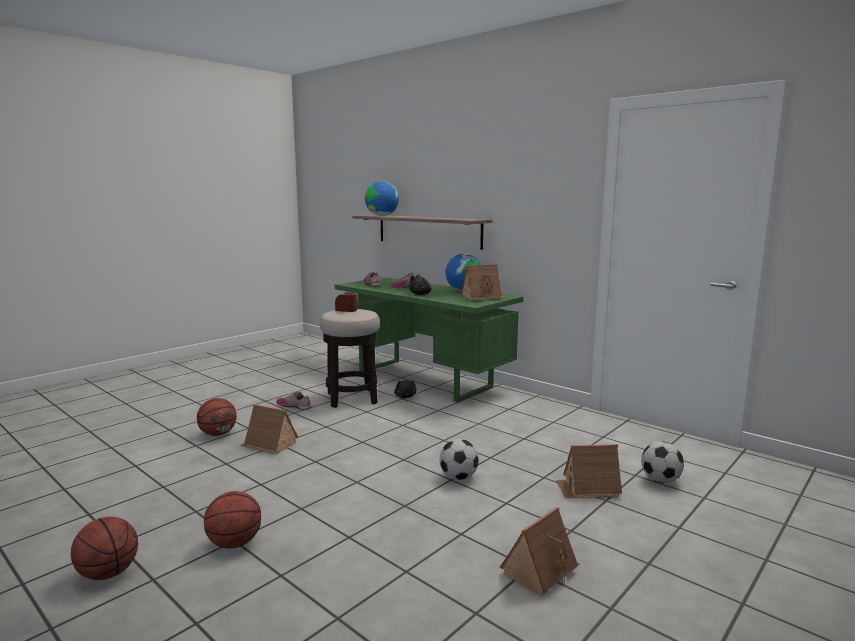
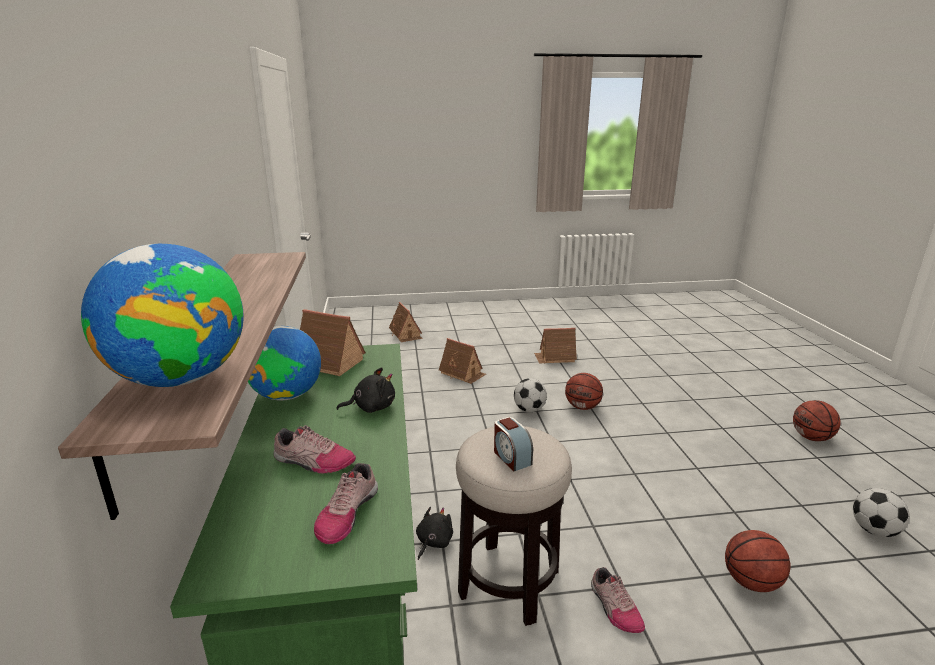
camera: 140 degrees left, 10 degrees up
basketball [204,491,261,549] -> basketball moved to [565,373,603,410]
toy house [240,404,298,454] -> toy house moved to [389,302,422,342]
football [641,441,684,483] -> football moved to [853,488,910,537]

